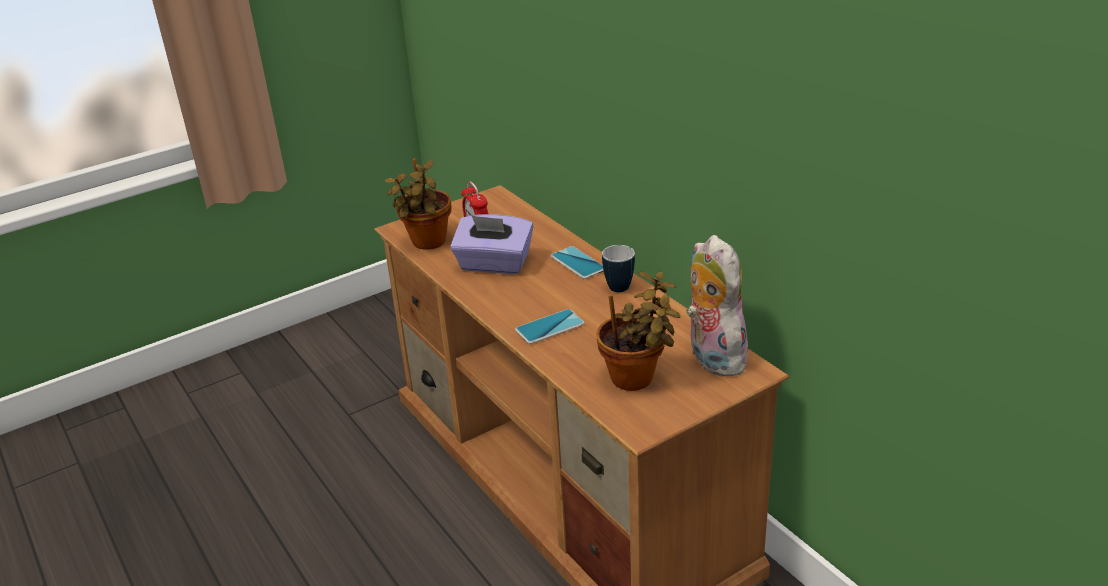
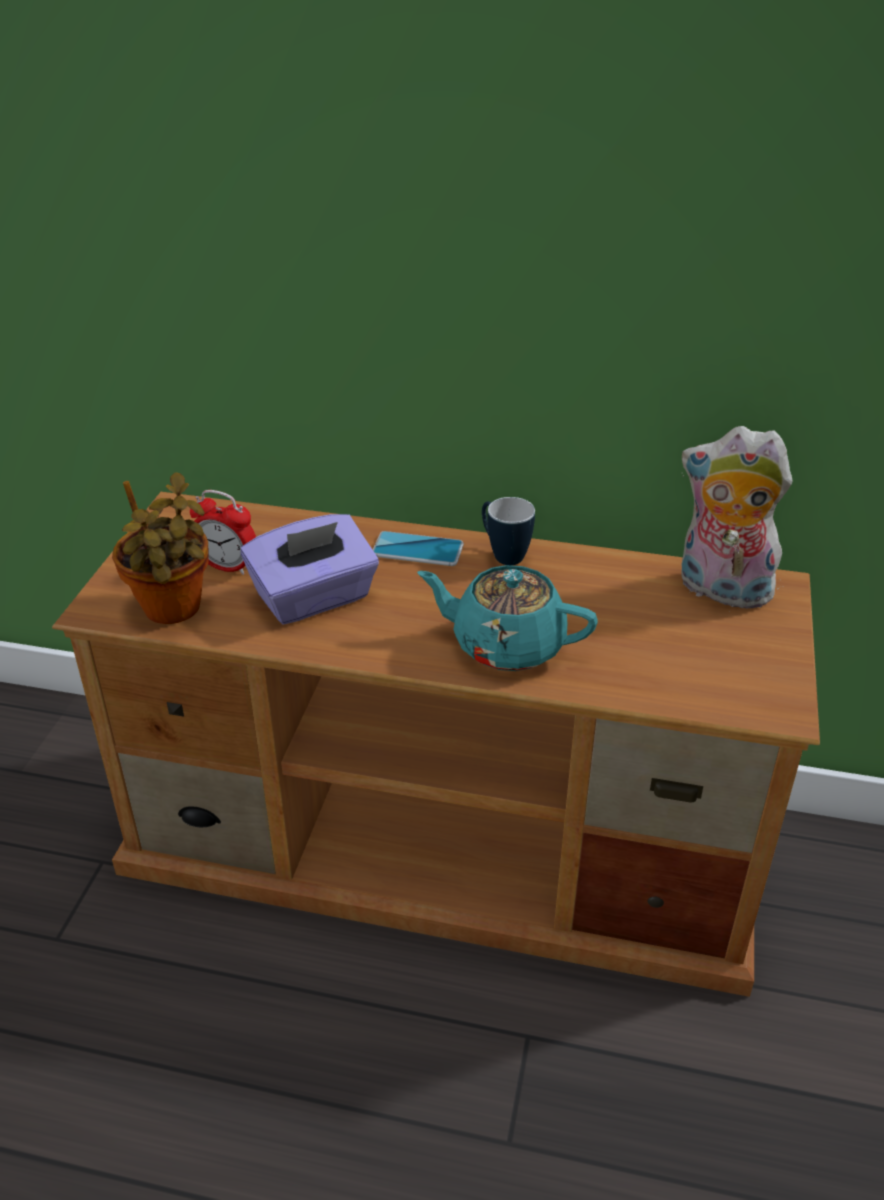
camera: 45 degrees left, 5 degrees up
phone [515,309,584,344] -> turquoise teapot [417,565,598,671]
potted plant [596,272,681,391] -> none

